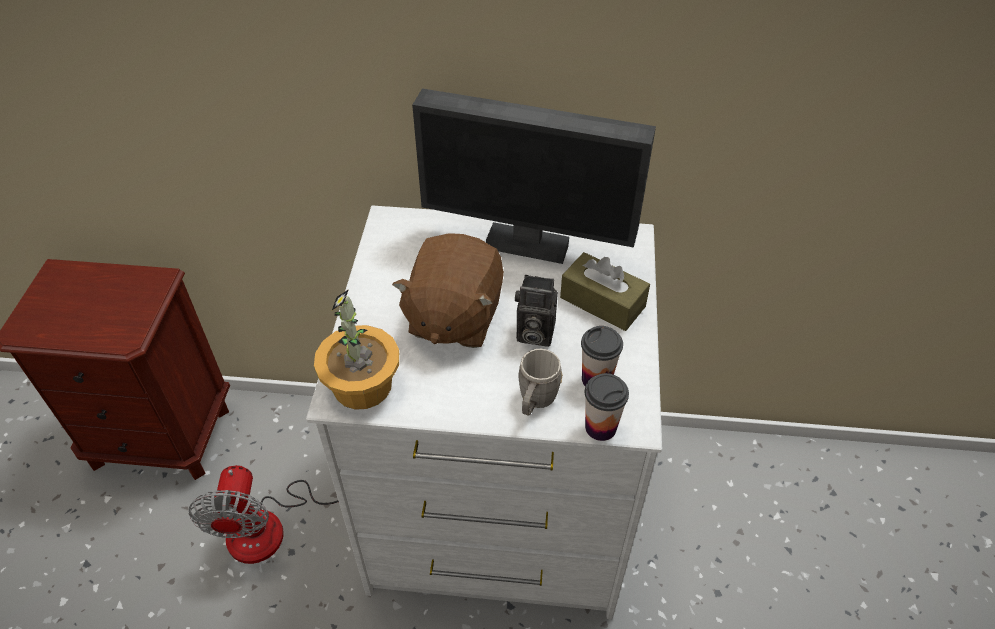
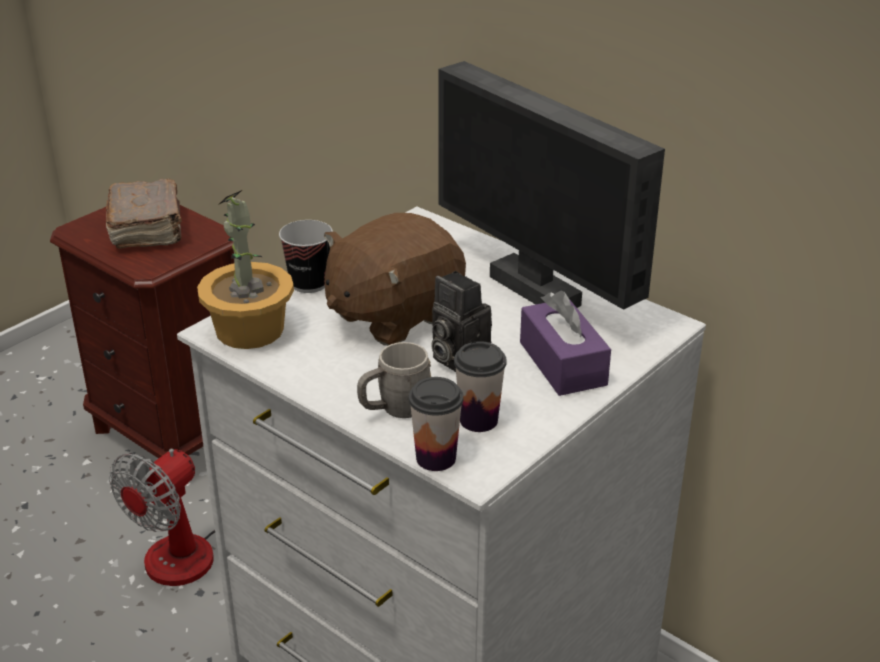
camera: 35 degrees right, 15 degrees down
brown tissue box [560,252,650,331] -> purple tissue box [520,291,611,396]
none -> brown book [106,179,182,249]
none -> cup [279,220,333,293]

